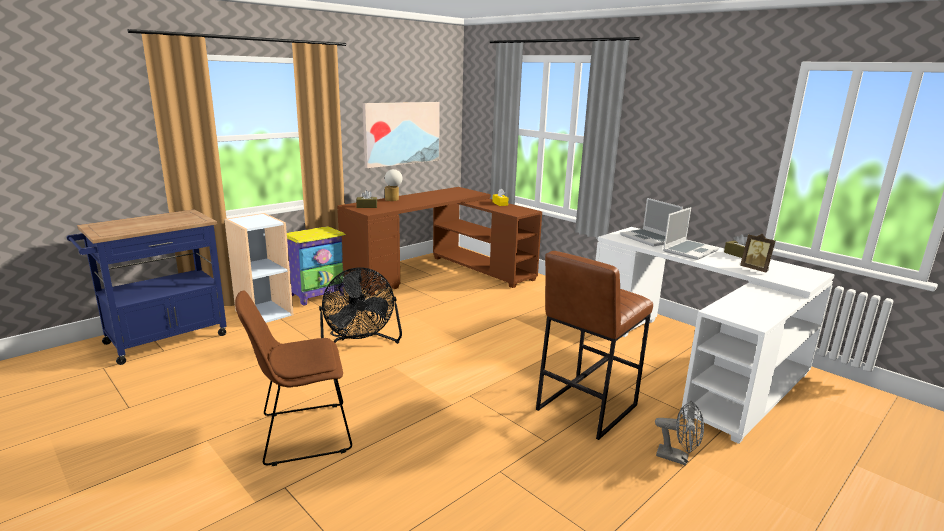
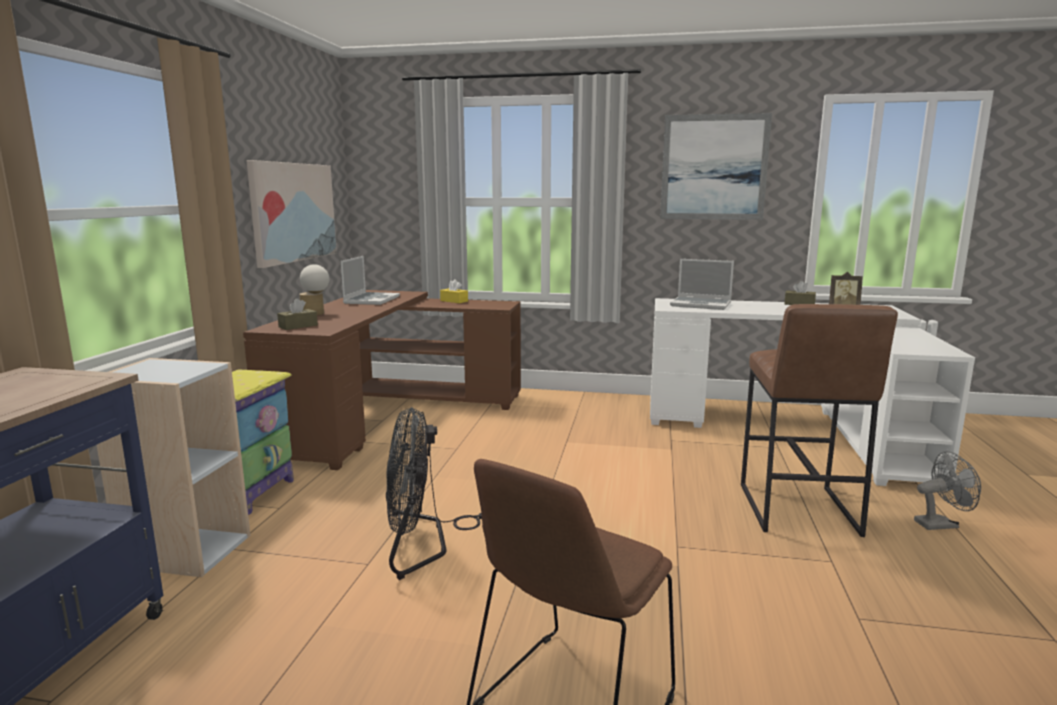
camera: 35 degrees left, 5 degrees down
black fan [319,267,402,344] -> black fan turned 135 degrees clockwise [386,407,482,580]
laptop [663,207,719,260] -> laptop moved to [341,256,400,305]
none -> picture [660,113,772,220]

